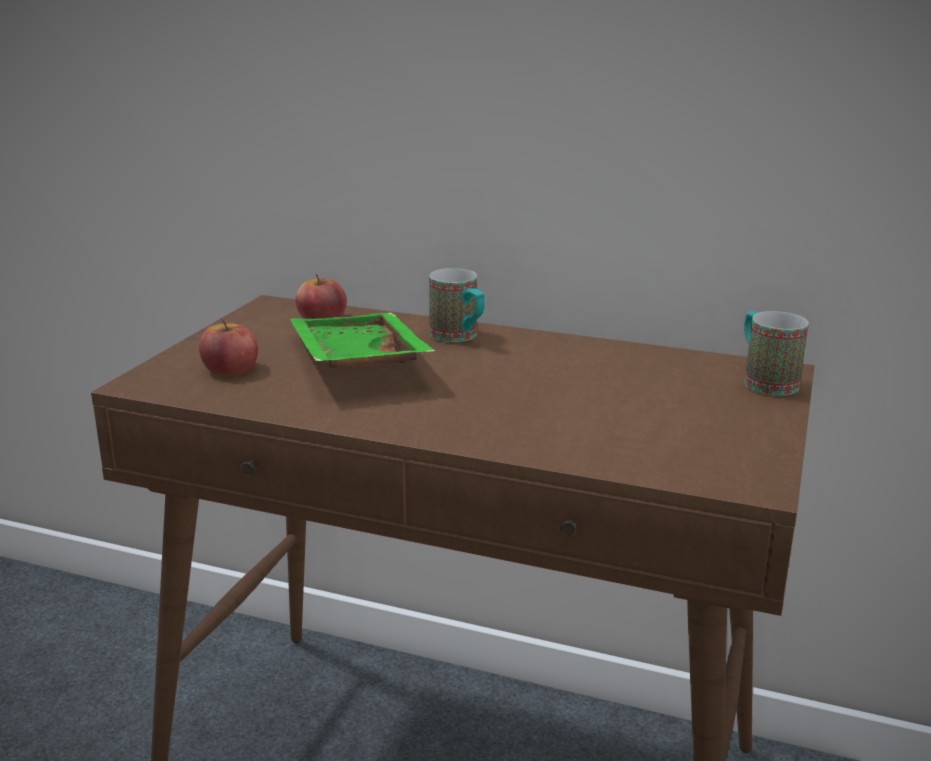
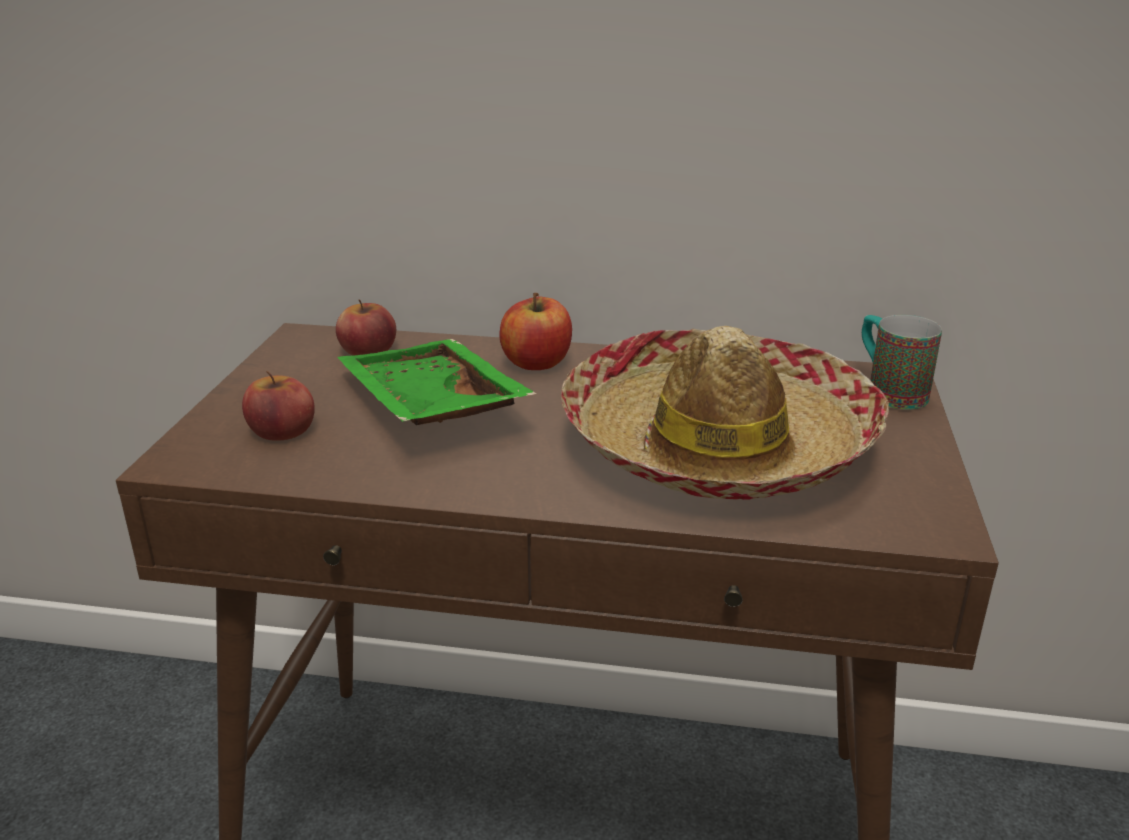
camera: 10 degrees left, 5 degrees up
mug [429,268,485,342] -> apple [500,293,572,370]
none -> hat [561,326,889,500]

